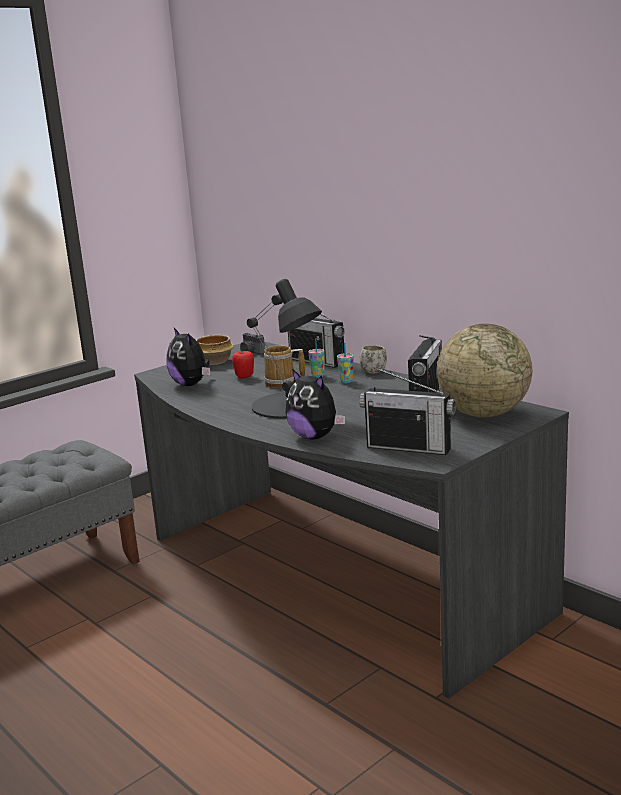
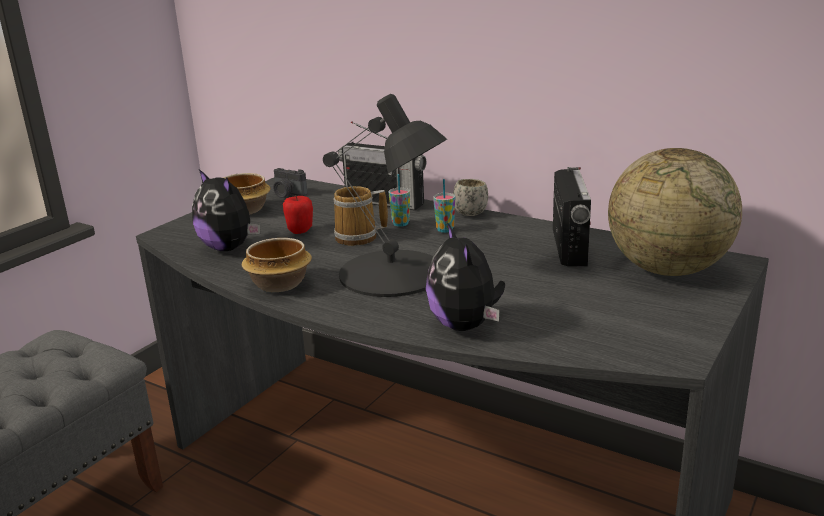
camera: 15 degrees left, 5 degrees up
plush toy [286,369,345,439] -> plush toy turned 45 degrees clockwise [426,222,505,331]
radio [359,367,456,455] -> none
none -> bowl [242,238,312,292]

